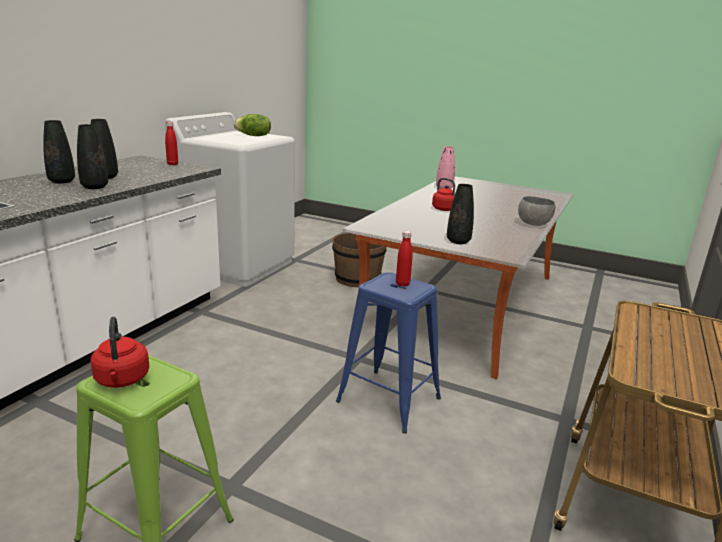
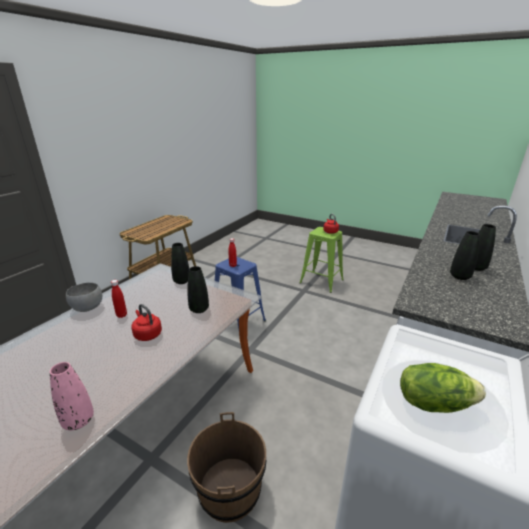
camera: 175 degrees left, 5 degrees up
black vase [77,124,108,189] -> black vase moved to [187,266,209,313]
red bottle [165,122,178,165] -> red bottle moved to [111,280,127,318]

